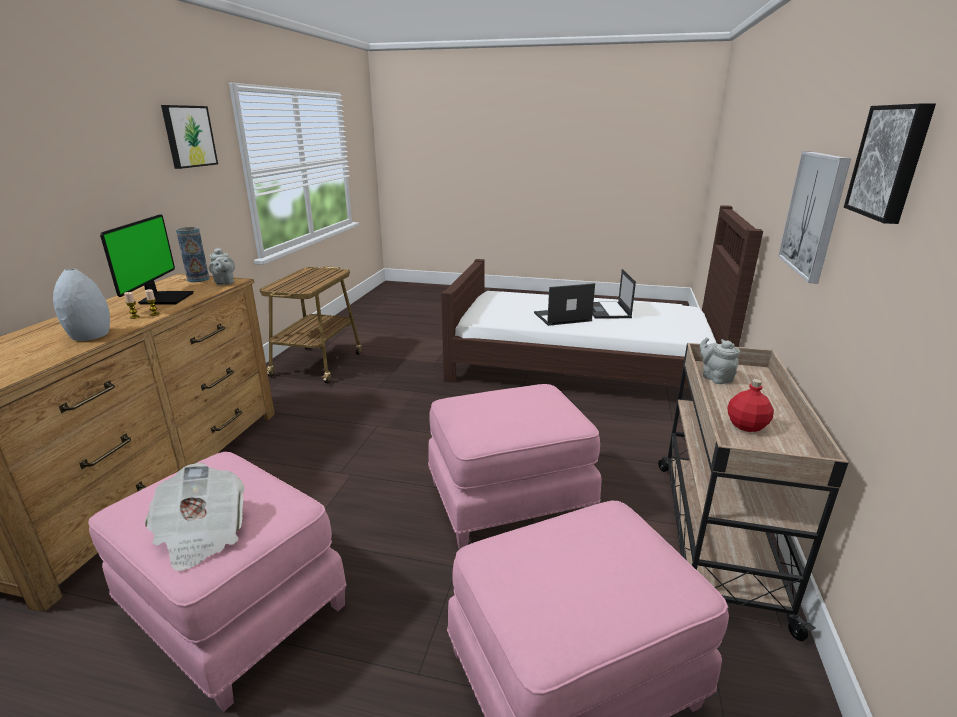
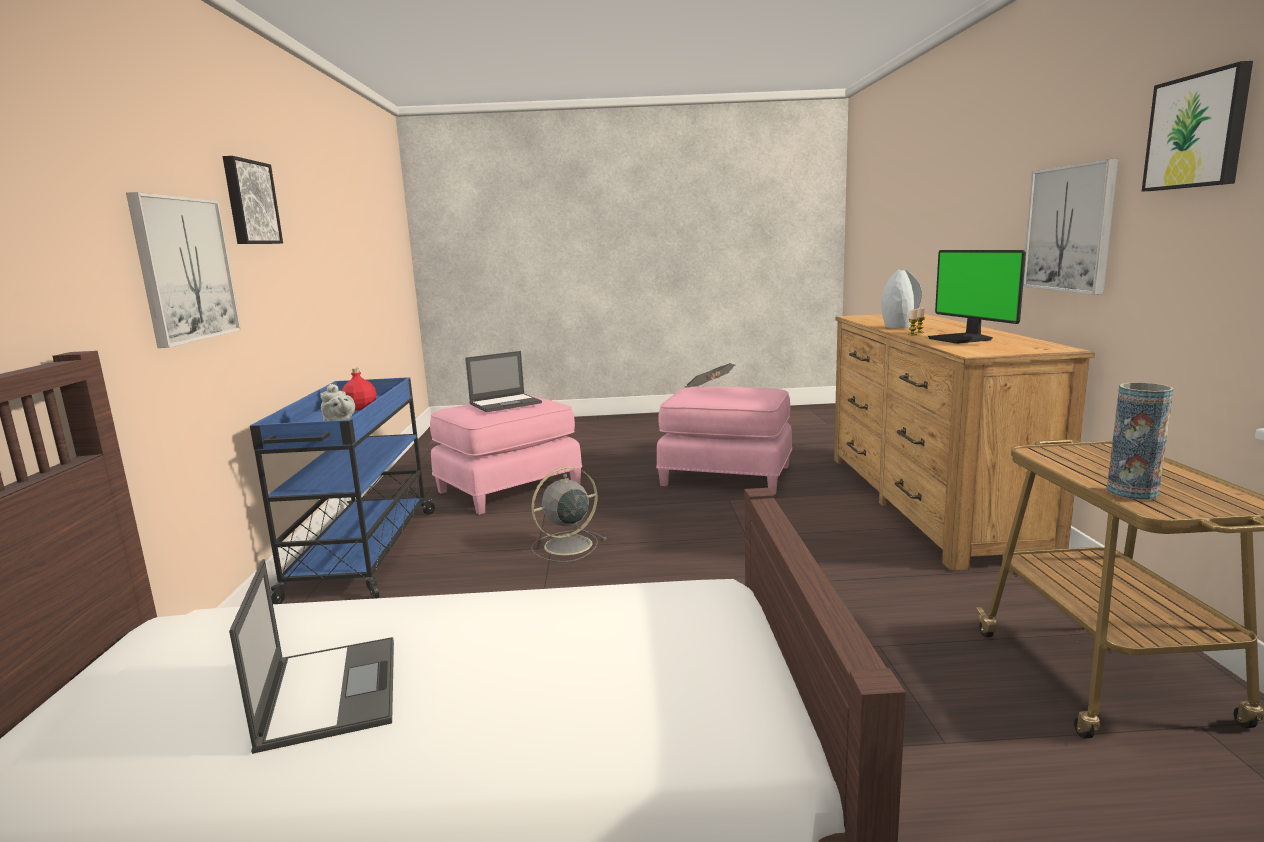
camera: 165 degrees right, 10 degrees down
vase [176,227,209,282] -> vase moved to [1107,382,1174,500]
grey teapot [209,247,235,285] -> none
pink ottoman [428,384,601,549] -> grey fan [531,467,607,562]
laptop [534,283,595,326] -> laptop moved to [465,351,542,412]
beige cart [658,343,848,641] -> blue cart [250,377,436,604]
none -> picture [1023,158,1119,295]

